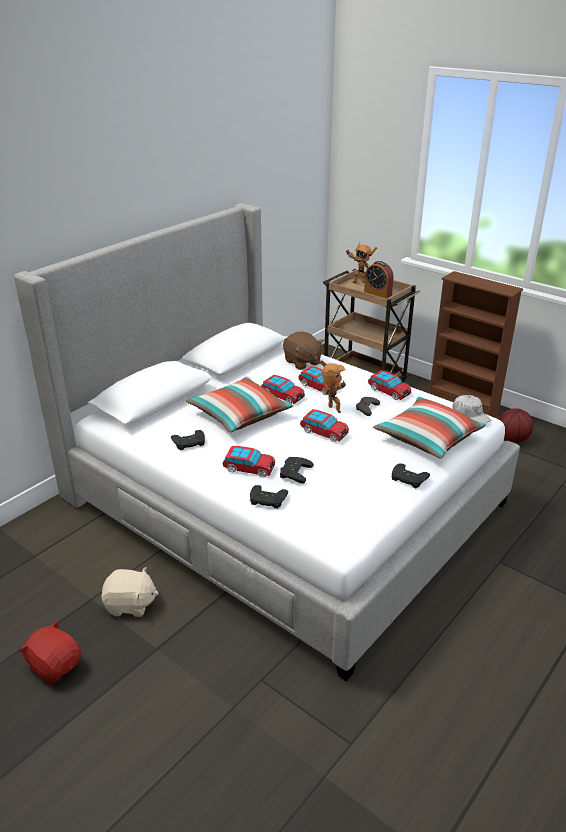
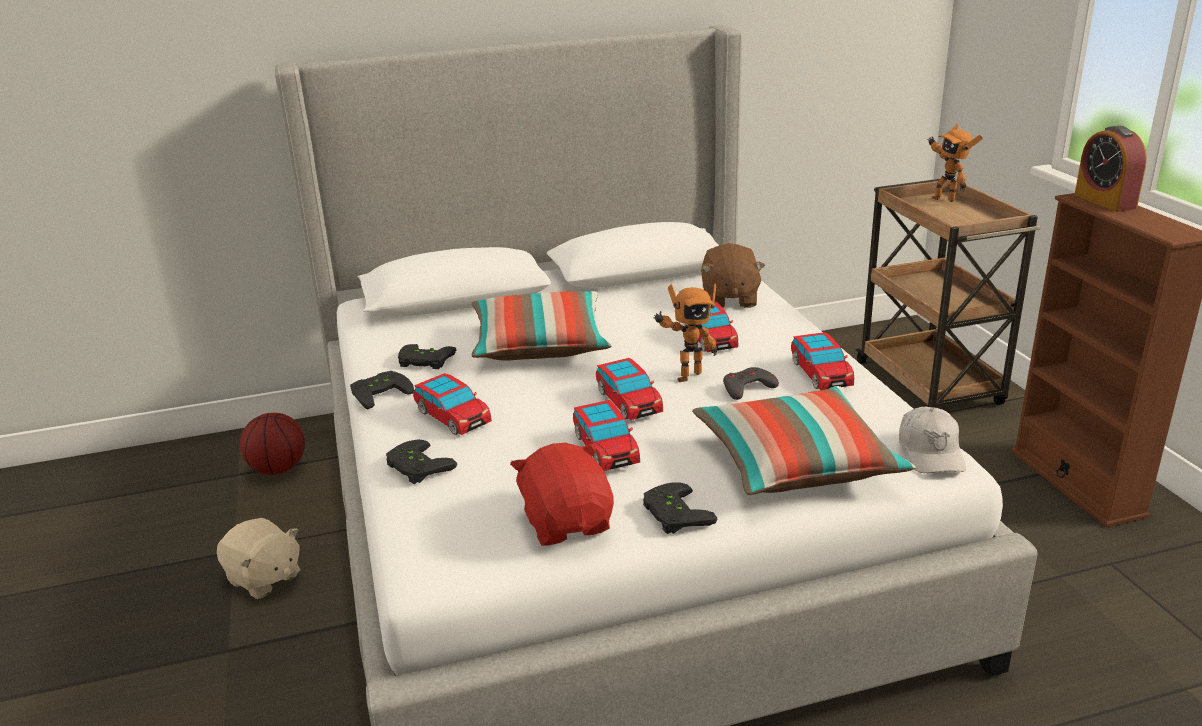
camera: 35 degrees right, 5 degrees down
red plush toy [19,621,81,685] -> red plush toy moved to [510,443,614,546]
toy car [261,375,305,404] -> toy car moved to [573,400,640,471]
black game controller [280,457,314,483] -> black game controller moved to [350,371,414,410]
toy robot [320,360,346,413] -> toy robot turned 60 degrees clockwise [653,284,717,382]
alarm clock [364,261,394,299] -> alarm clock moved to [1075,126,1147,212]
basketball [499,408,533,443] -> basketball moved to [240,413,305,475]

